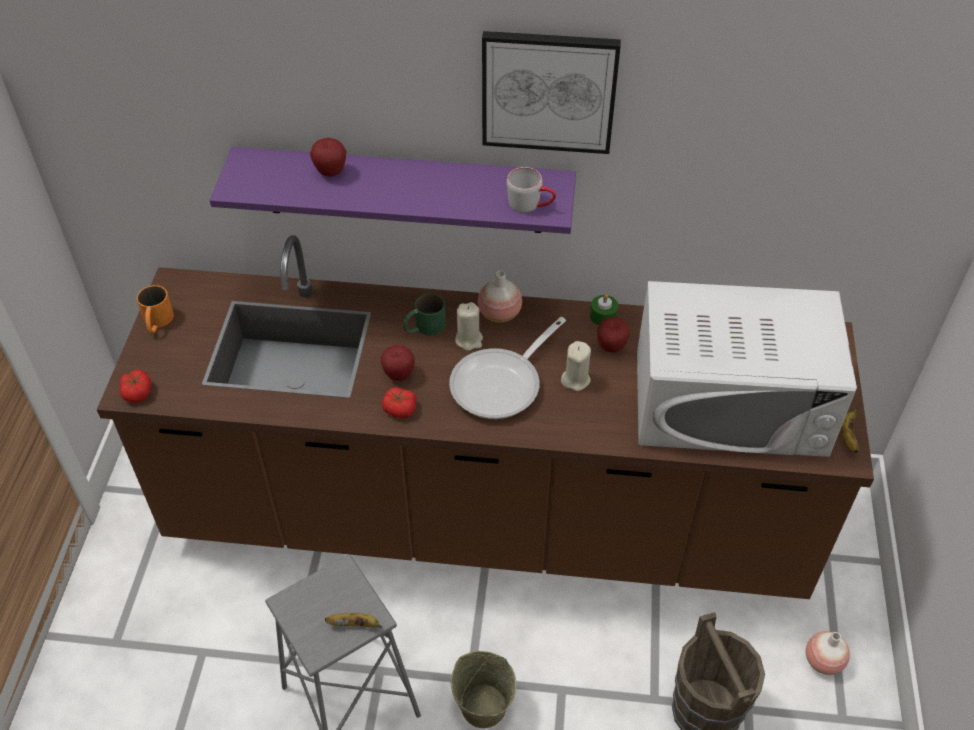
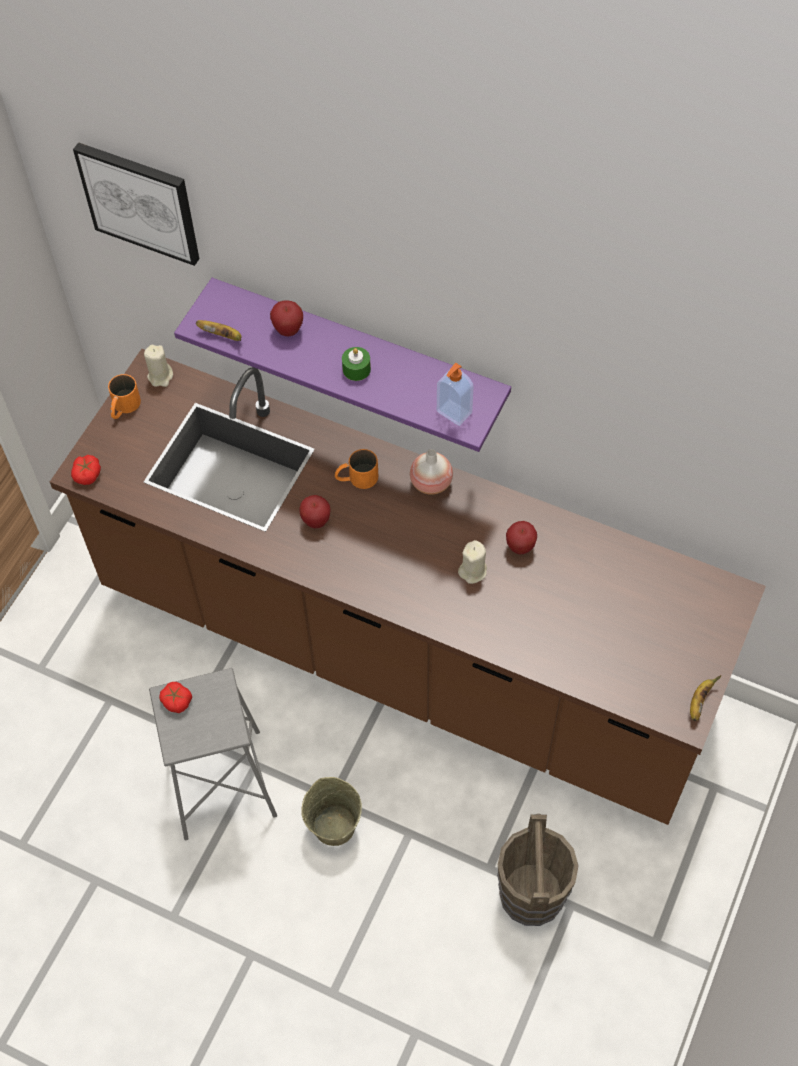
camera: 20 degrees right, 10 degrees up
banana [325,613,382,628] -> banana moved to [196,320,242,341]
tomato [382,387,417,418] -> tomato moved to [159,682,192,713]
green mug [403,293,446,336] -> orange mug [335,449,378,489]
frying pan [449,317,566,419] -> none
beige candle [455,302,483,351] -> beige candle moved to [144,345,173,387]
picture [482,31,621,154] -> picture moved to [73,142,199,266]
grey mug [507,167,556,213] -> soap dispenser [437,363,474,426]
green candle [590,294,618,326] -> green candle moved to [342,347,371,381]
white microwave [637,281,857,457] -> none
vase [806,631,850,675] -> none

